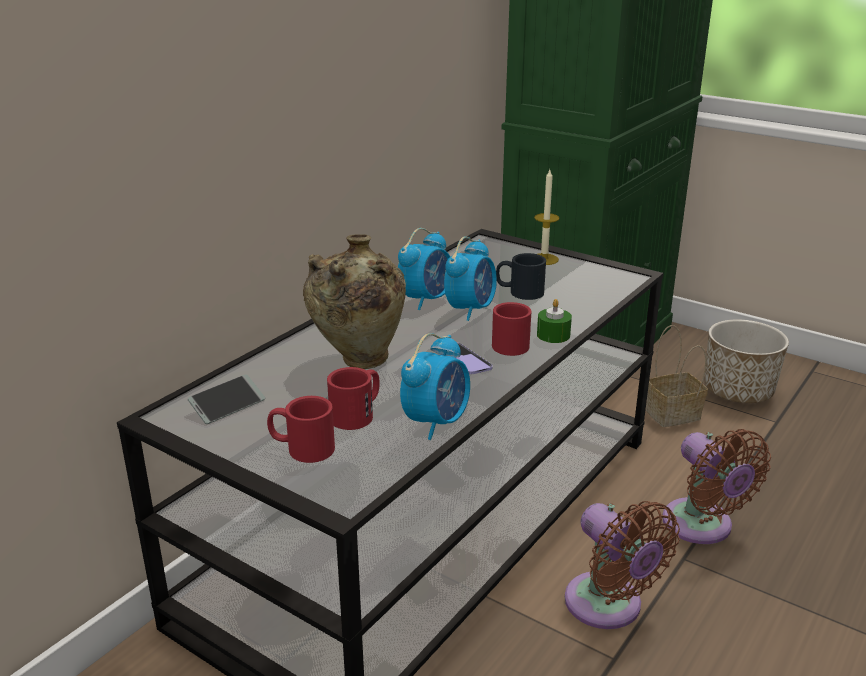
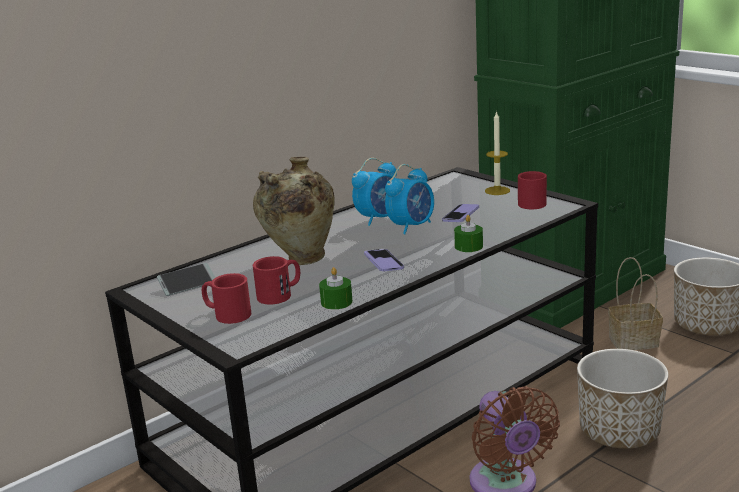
camera: 15 degrees right, 5 degrees down
alarm clock [400,333,470,440] -> green candle [319,267,353,309]
red mug [492,302,532,356] -> red mug moved to [518,171,547,209]
black mug [496,253,546,300] -> phone [442,204,479,222]
brown fan [663,429,771,544] -> planter [577,349,669,449]

